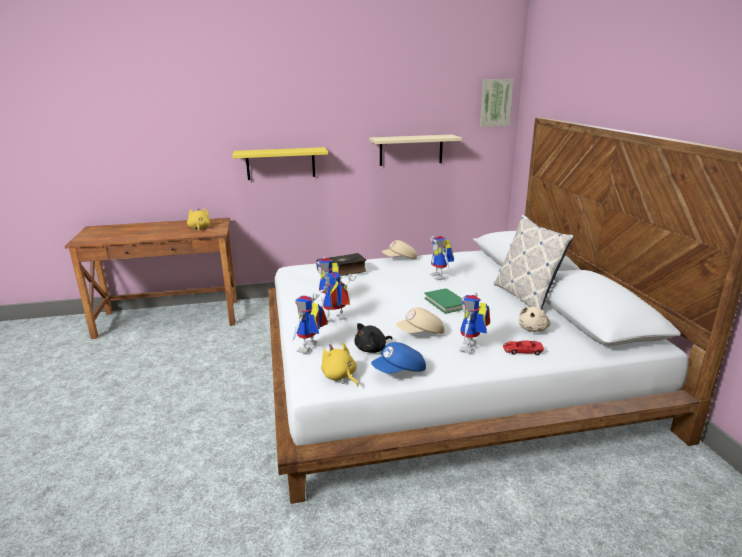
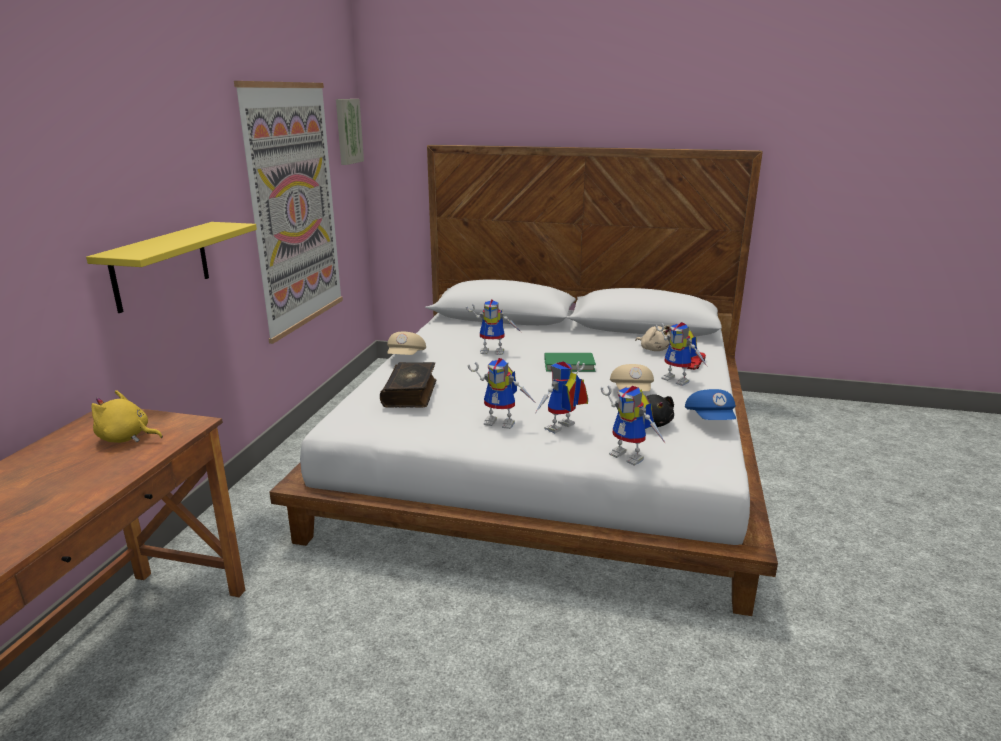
camera: 65 degrees left, 0 degrees up
toy robot [312,272,356,323] -> toy robot turned 45 degrees clockwise [535,361,588,433]
yellow plush toy [321,342,358,387] -> none
beige shelf [369,135,462,166] -> picture [234,81,343,344]
pillow [494,215,574,310] -> none

